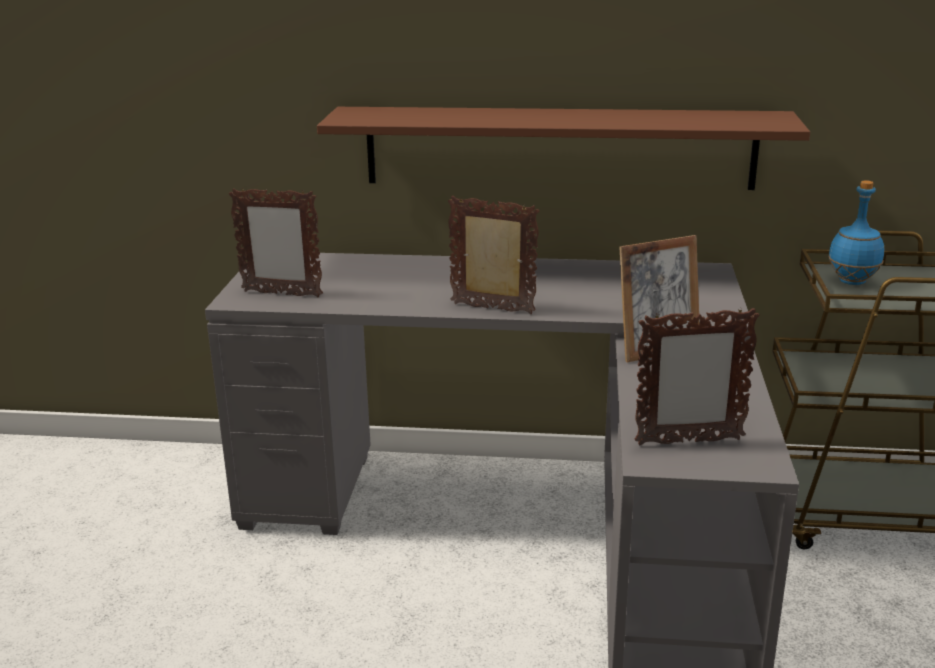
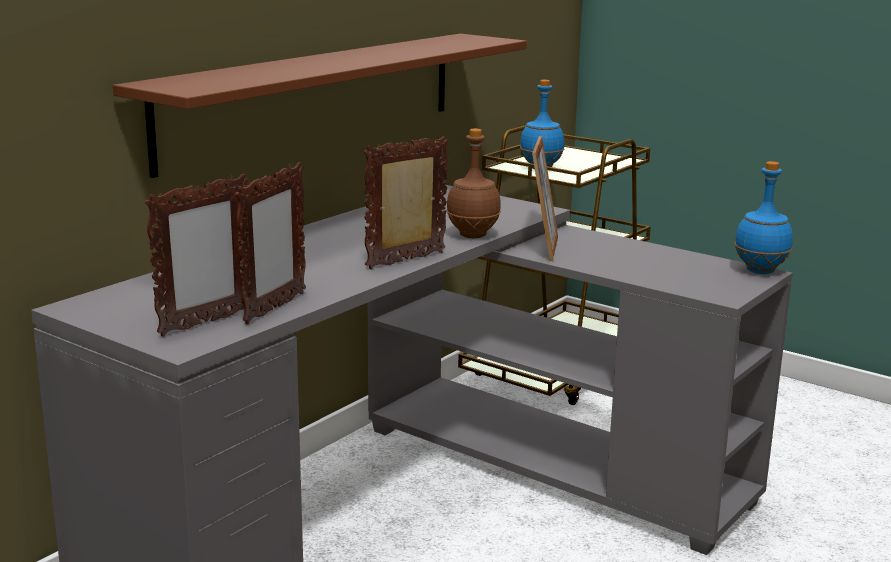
camera: 60 degrees left, 5 degrees down
picture frame [635,307,760,445] -> picture frame moved to [235,162,306,324]
none -> brown bottle [446,129,501,238]
none -> blue bottle [734,161,793,274]

